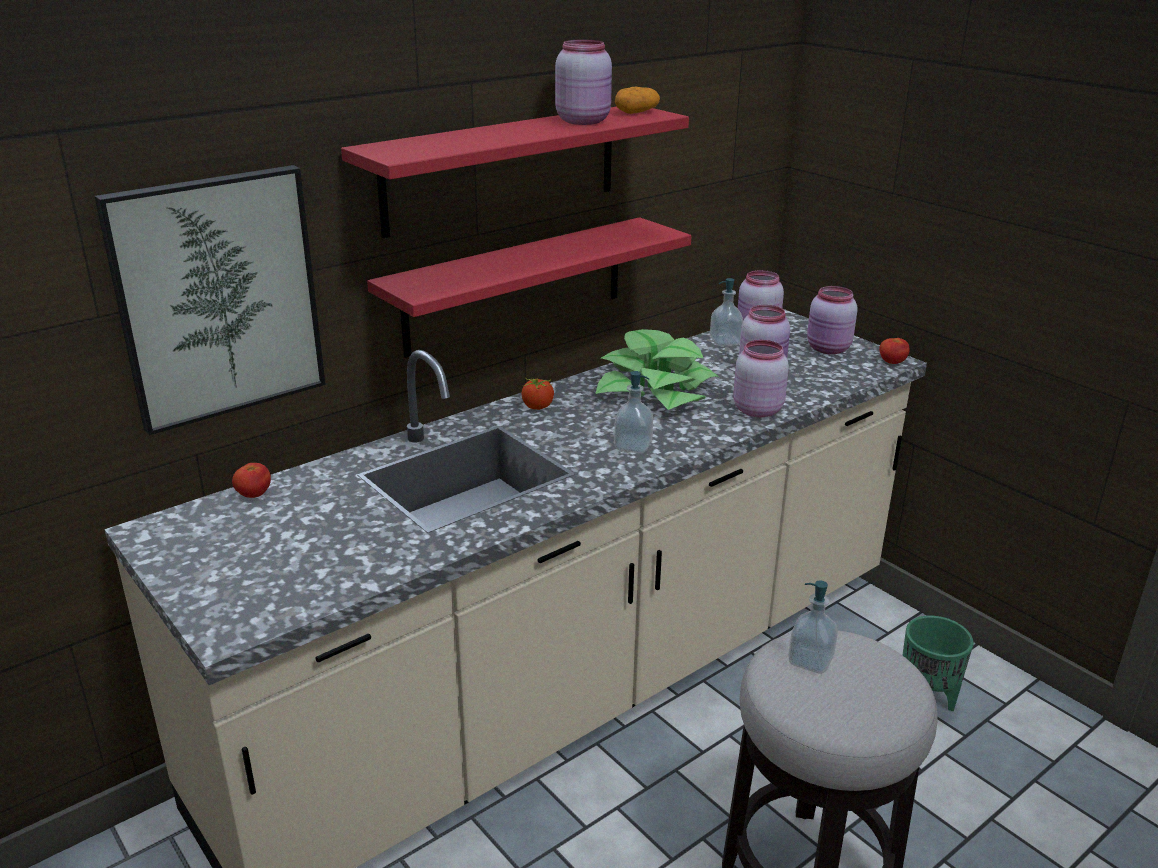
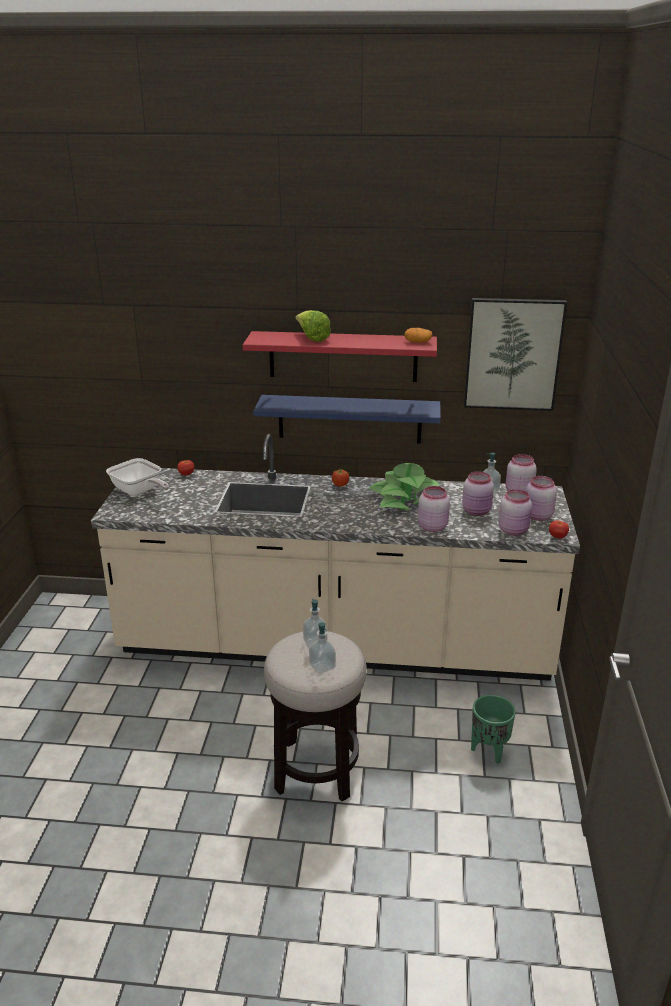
camera: 45 degrees right, 0 degrees up
picture [95,165,326,435] -> picture moved to [464,298,567,411]
red shelf [367,217,691,358] -> blue shelf [253,395,441,443]
pink jar [555,40,612,125] -> pink jar moved to [499,489,532,536]
soap dispenser [614,371,653,454] -> soap dispenser moved to [309,622,336,674]
none -> frying pan [106,458,169,496]
none -> lettuce [296,310,331,342]

